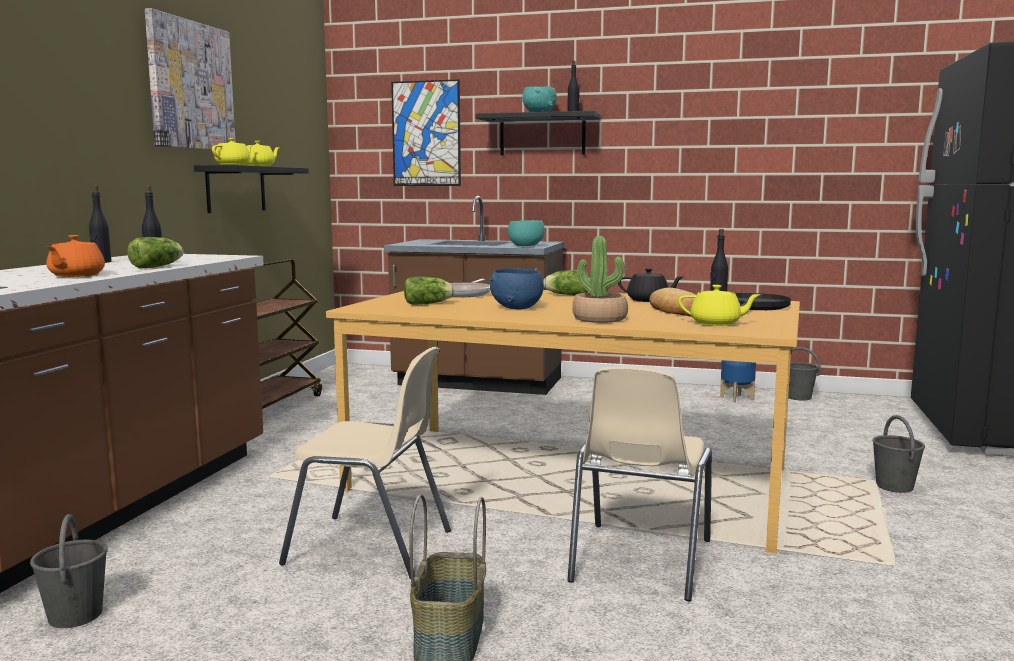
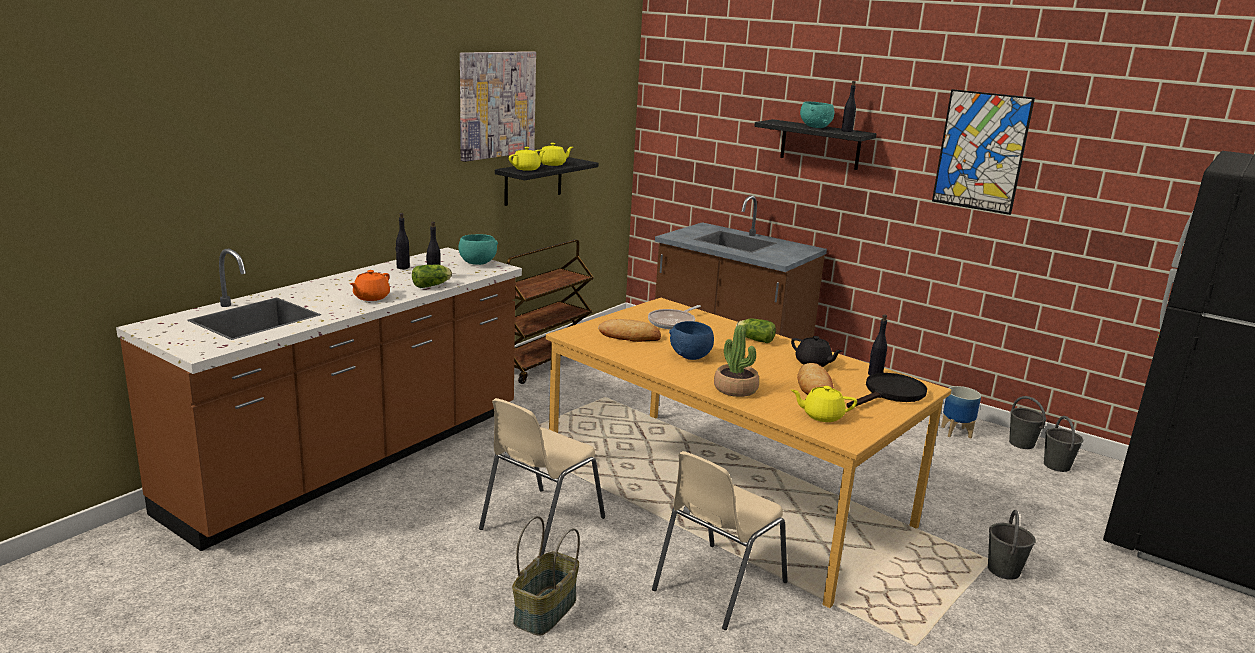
camera: 20 degrees right, 10 degrees up
grey bucket [30,514,108,628] -> grey bucket moved to [1044,416,1083,472]
beige chair [279,347,451,579] -> beige chair turned 90 degrees clockwise [479,398,605,557]
picture [391,79,461,186] -> picture moved to [932,89,1035,215]
lettuce [404,277,454,305] -> bread [598,319,661,342]
turquoise bowl [508,220,545,246] -> turquoise bowl moved to [458,234,498,265]
yellow teapot [678,285,761,326] -> yellow teapot turned 150 degrees clockwise [791,386,857,422]

